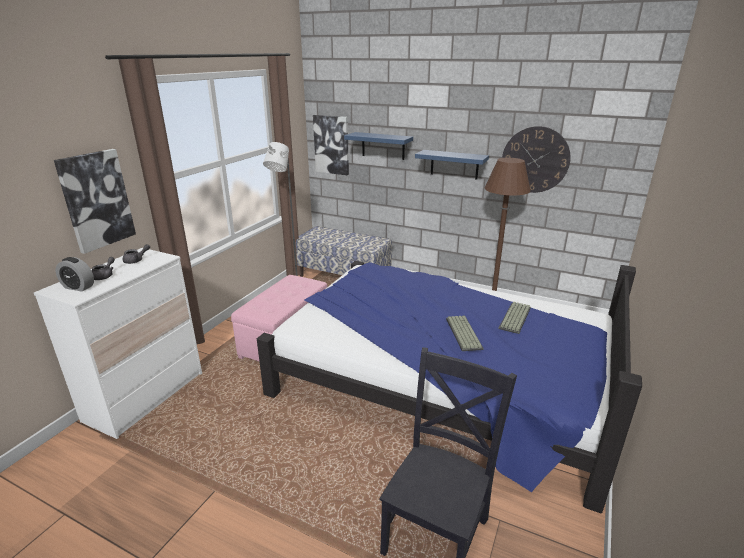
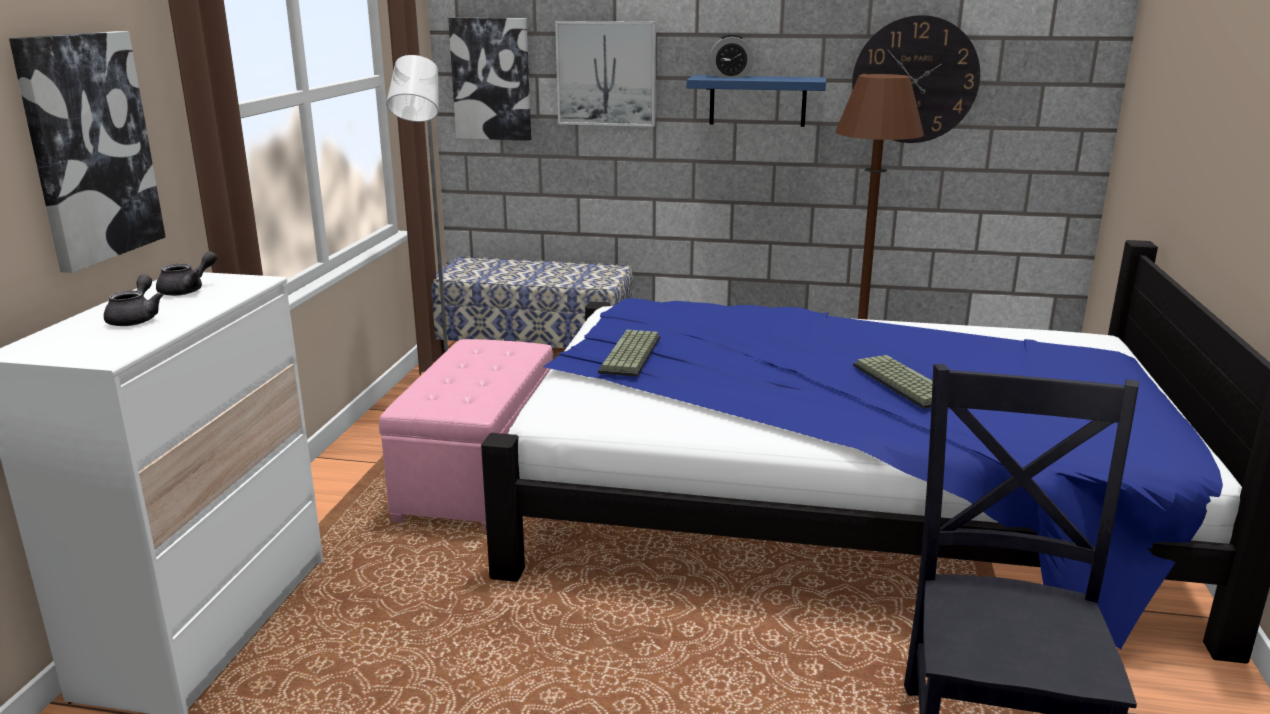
camera: 15 degrees left, 5 degrees down
alarm clock [56,257,94,292] -> alarm clock moved to [709,34,753,77]
blue shelf [344,132,413,160] -> picture [555,21,656,127]
keyboard [499,302,531,334] -> keyboard moved to [598,330,660,377]

